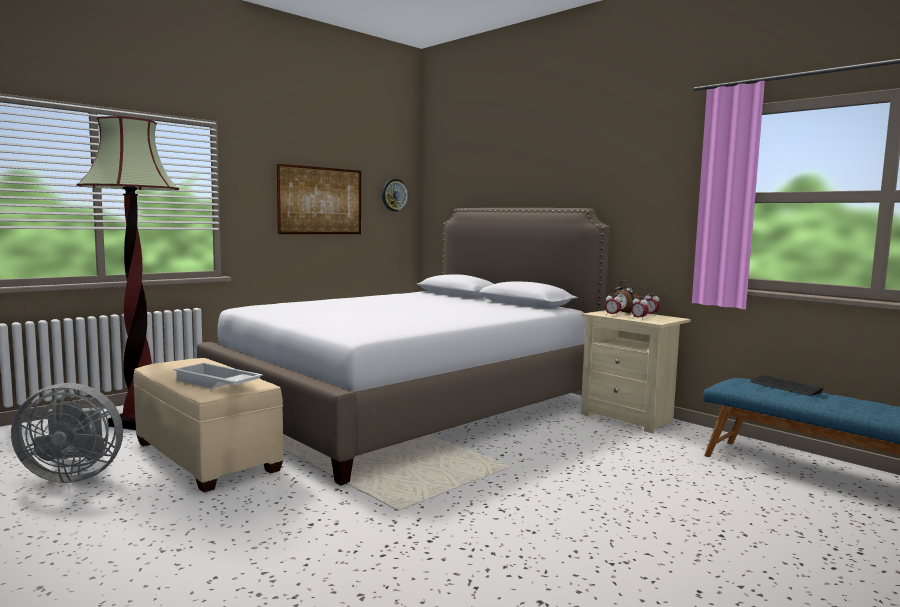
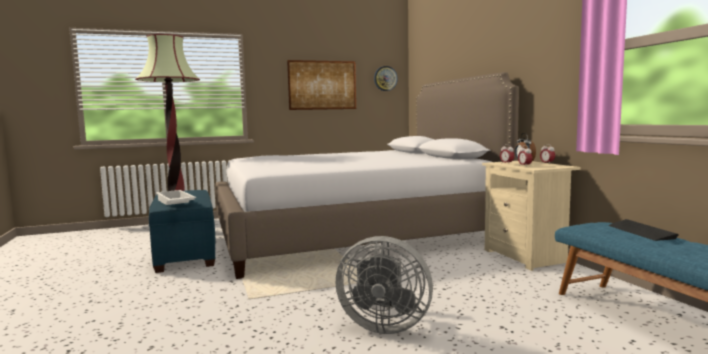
camera: 25 degrees right, 0 degrees up
grey fan [11,383,123,483] -> grey fan moved to [336,236,433,334]
beige ottoman [133,358,283,492] -> blue ottoman [149,190,215,273]

